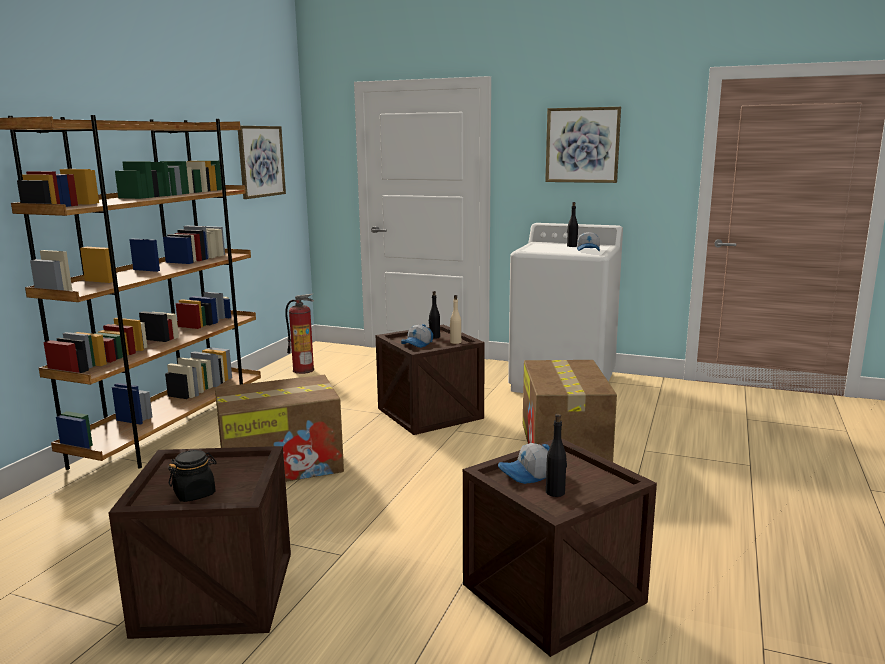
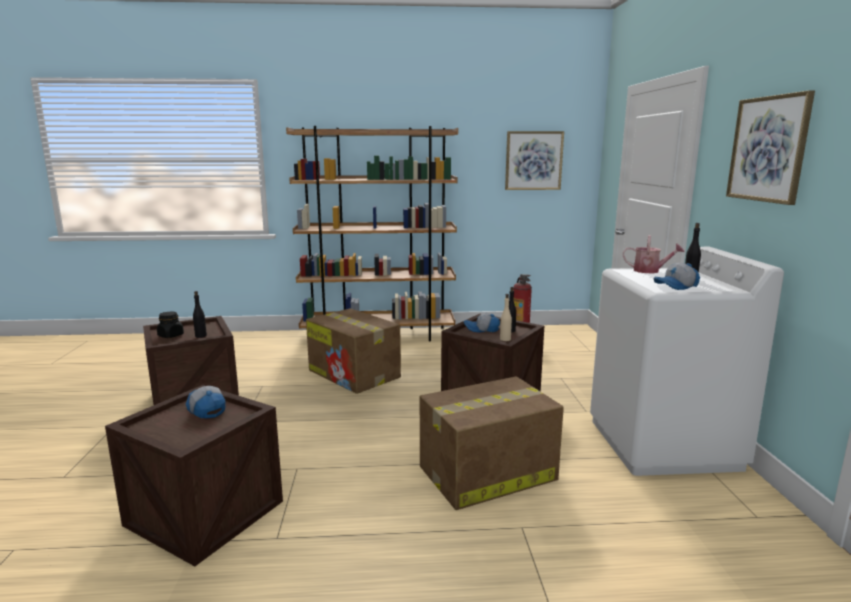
camera: 65 degrees right, 0 degrees up
black bottle [546,414,567,497] -> black bottle moved to [193,291,207,338]
none -> watering can [623,235,684,273]

